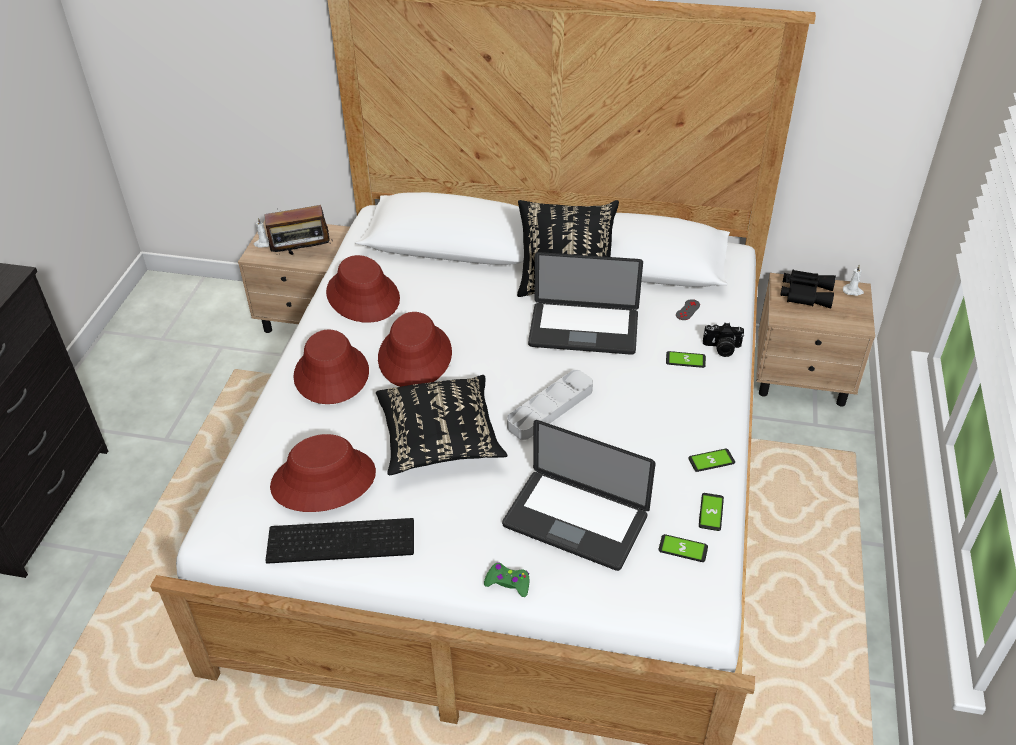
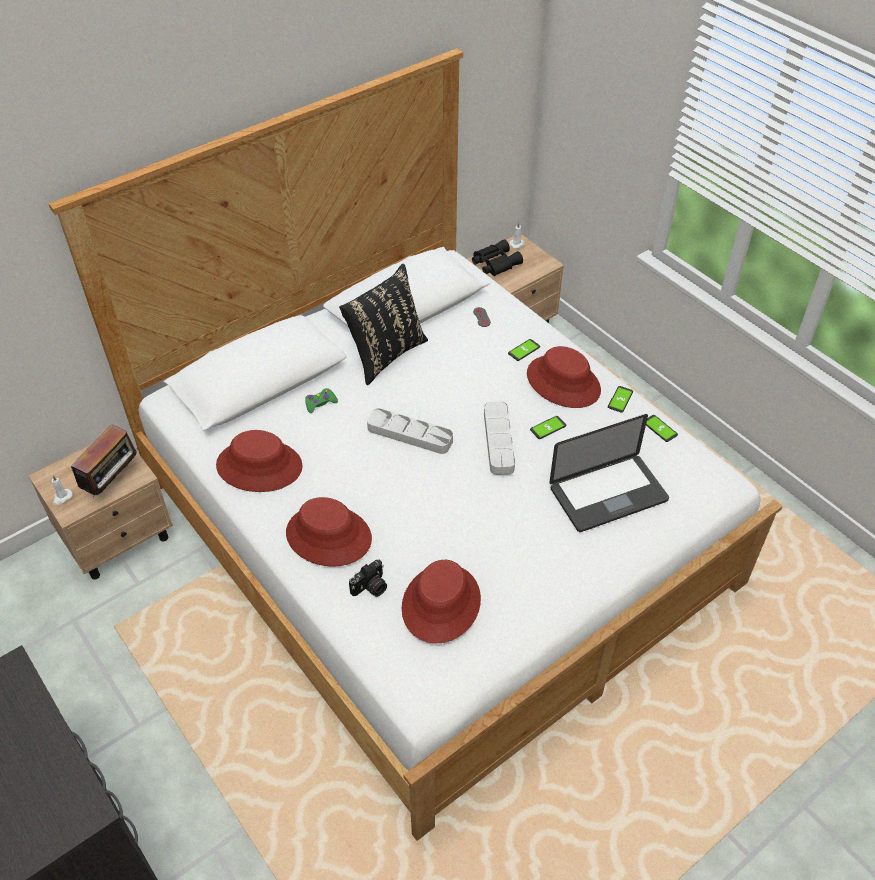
camera: 50 degrees left, 5 degrees up
keyboard [265,518,414,564] -> none
black pillow [376,375,507,475] -> none
red hat [378,312,452,387] -> red hat moved to [527,346,601,408]
green game controller [484,562,529,597] -> green game controller moved to [305,388,338,413]
laptop [528,252,643,355] -> none
phone [659,534,708,562] -> phone moved to [530,416,566,439]
camera [703,323,744,357] -> camera moved to [349,560,387,597]
none -> grey tray [367,408,453,454]

